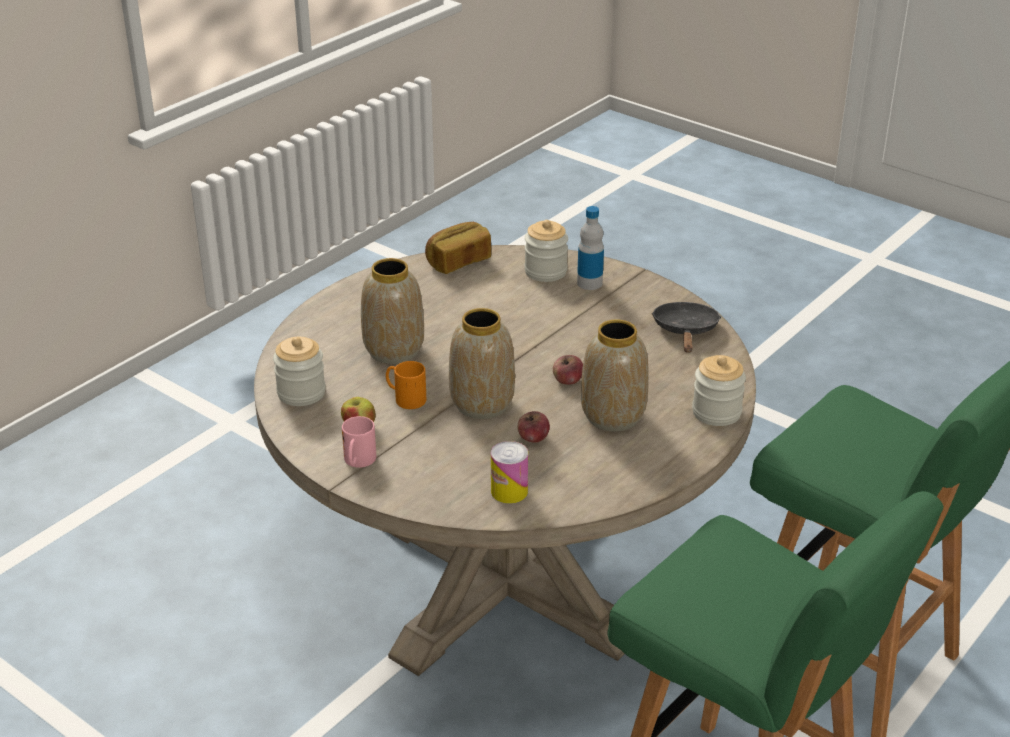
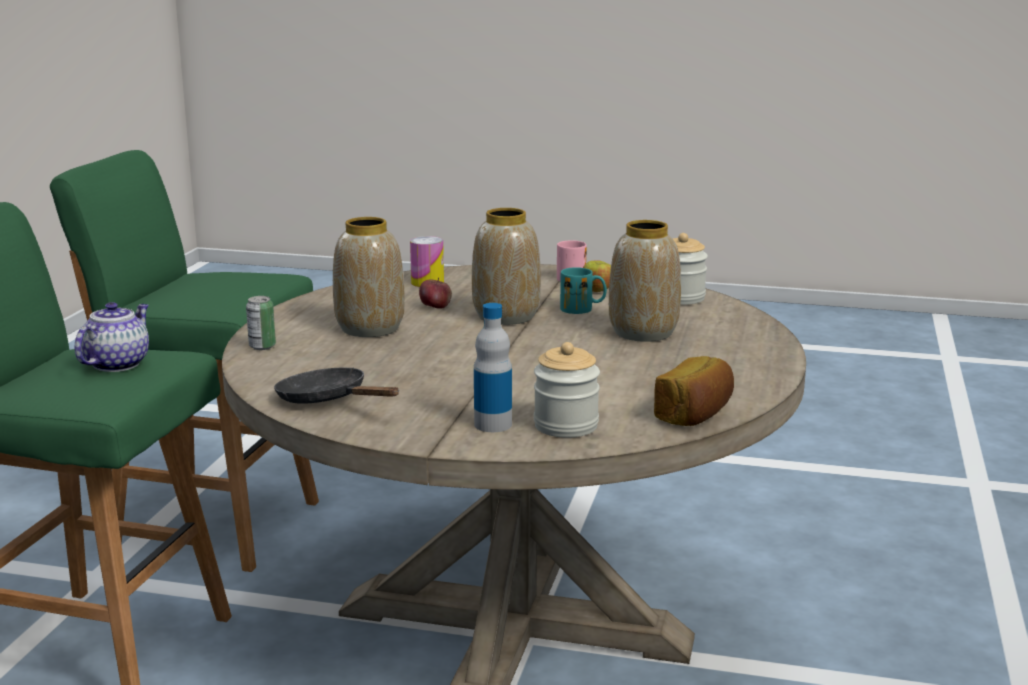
camera: 155 degrees right, 15 degrees down
orange mug [386,361,426,409] -> turquoise mug [560,267,607,314]
apple [553,355,583,384] -> none
black frying pan [652,302,721,353] -> black frying pan turned 150 degrees clockwise [274,368,399,404]
jar [692,355,746,426] -> can [246,296,276,350]
none -> teapot [75,302,149,372]

